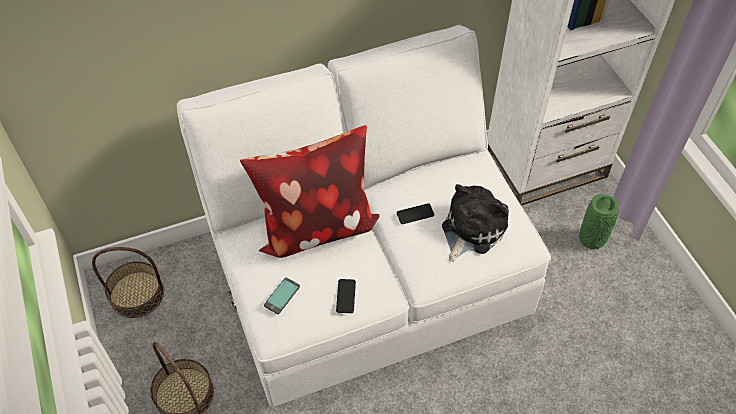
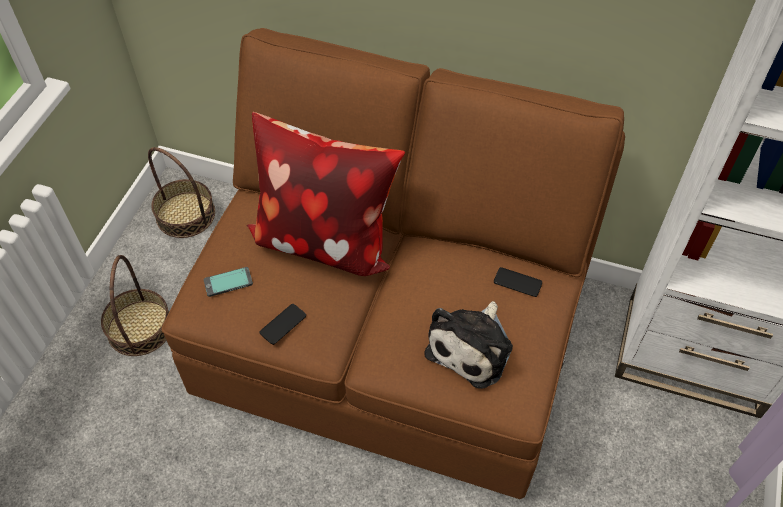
camera: 40 degrees right, 0 degrees up
white sofa [177,25,551,407] -> brown sofa [161,28,625,499]
phone [397,203,434,224] -> phone moved to [494,267,542,297]
plush toy [442,184,509,262] -> plush toy turned 135 degrees clockwise [424,301,513,389]
green vase [579,194,620,249] -> none

